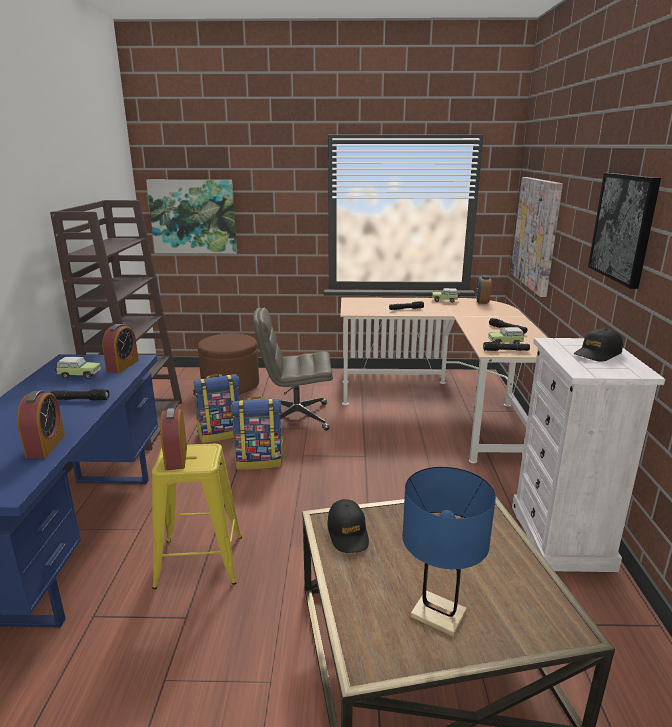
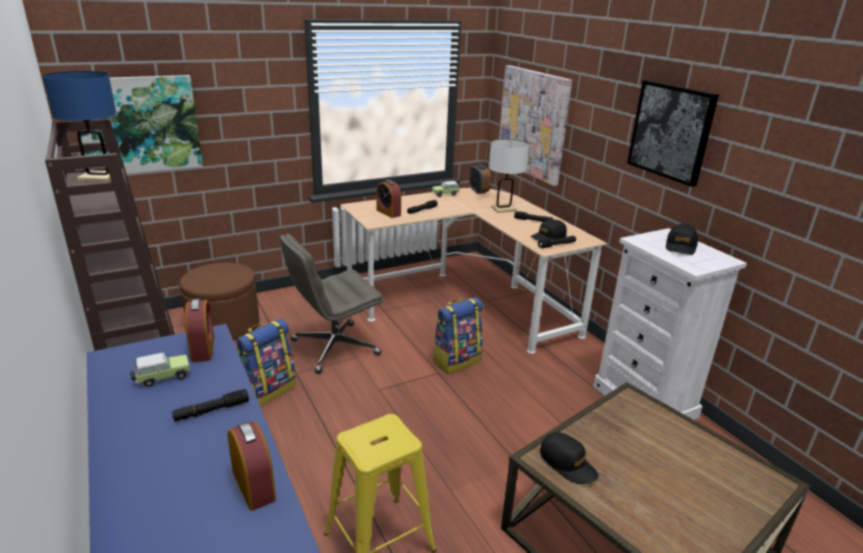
camera: 30 degrees left, 5 degrees up
alarm clock [160,408,187,470] -> alarm clock moved to [376,180,401,218]
backpack [231,396,283,470] -> backpack moved to [433,297,483,374]
blue table lamp [402,467,496,637] -> blue table lamp moved to [42,71,117,182]
toy car [488,327,524,344] -> black cap [531,220,567,241]
none -> white table lamp [489,139,529,213]

